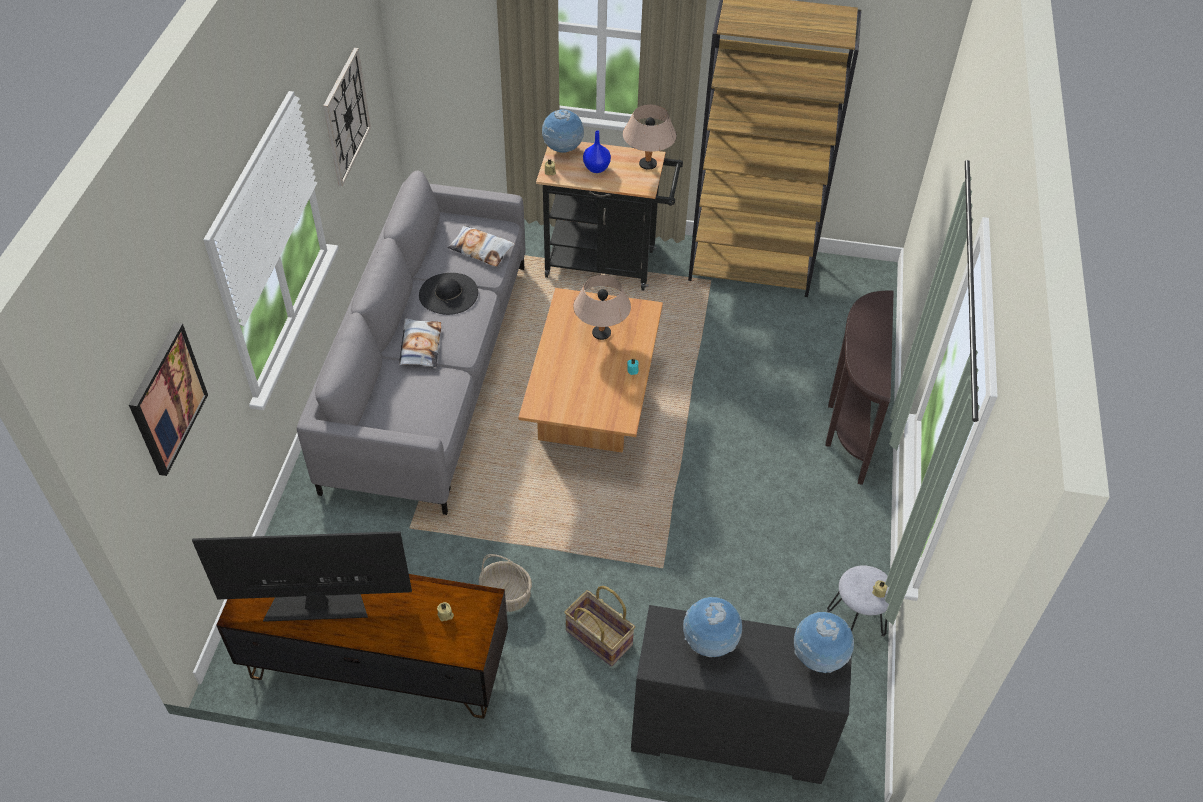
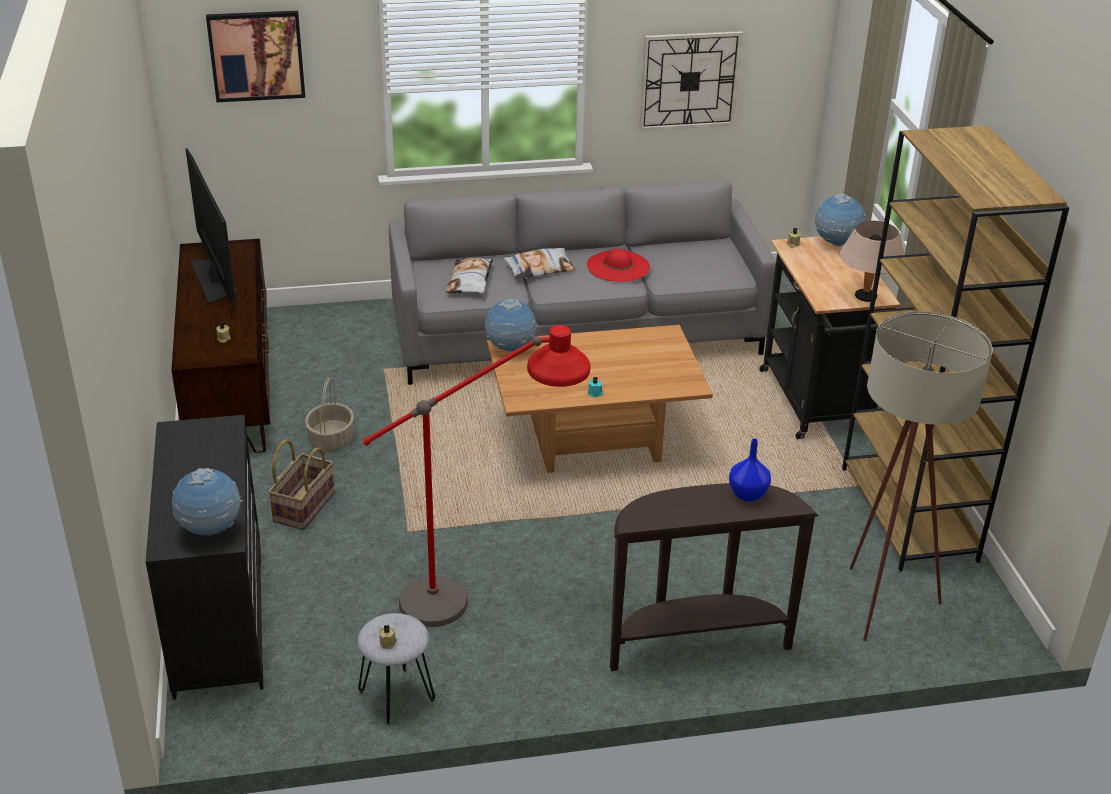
camera: 70 degrees right, 15 degrees down
black hat [419,273,478,315] -> red hat [587,249,650,282]
pillow [447,225,515,267] -> pillow moved to [446,258,493,293]
beige table lamp [573,275,631,340] -> none
blue vase [583,130,611,173] -> blue vase moved to [729,439,771,502]
globe [683,597,742,657] -> globe moved to [485,299,537,352]
none -> red floor lamp [362,325,590,627]
none -> beige floor lamp [850,311,992,641]

